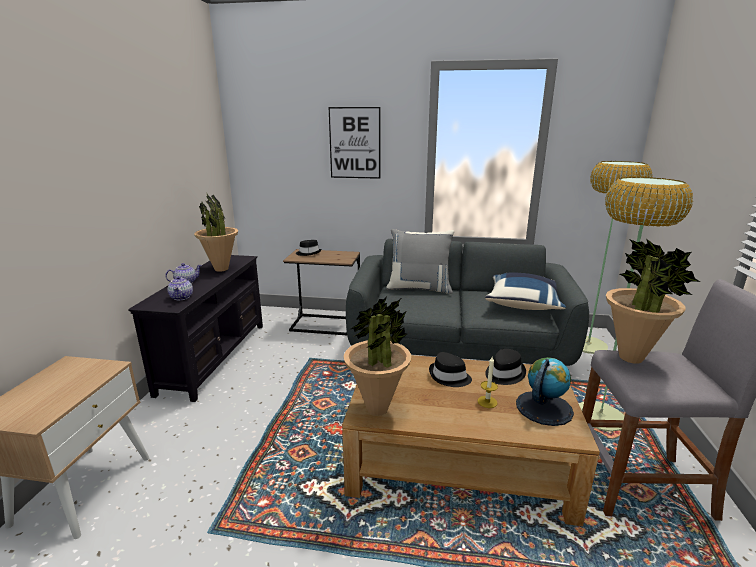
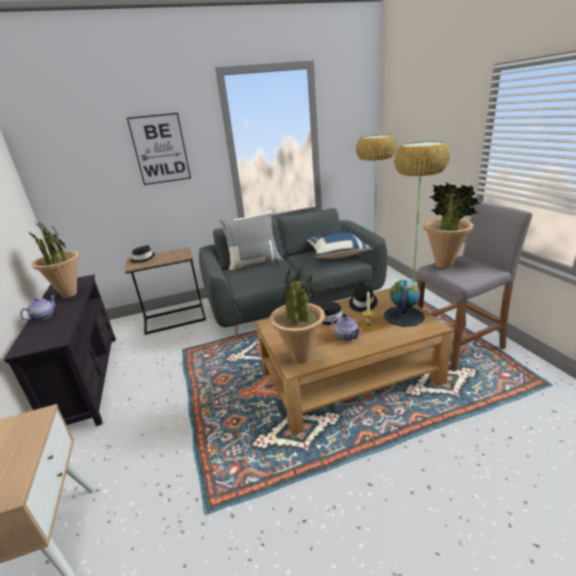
camera: 25 degrees left, 5 degrees up
teapot [167,276,193,300] -> teapot moved to [331,316,362,341]

